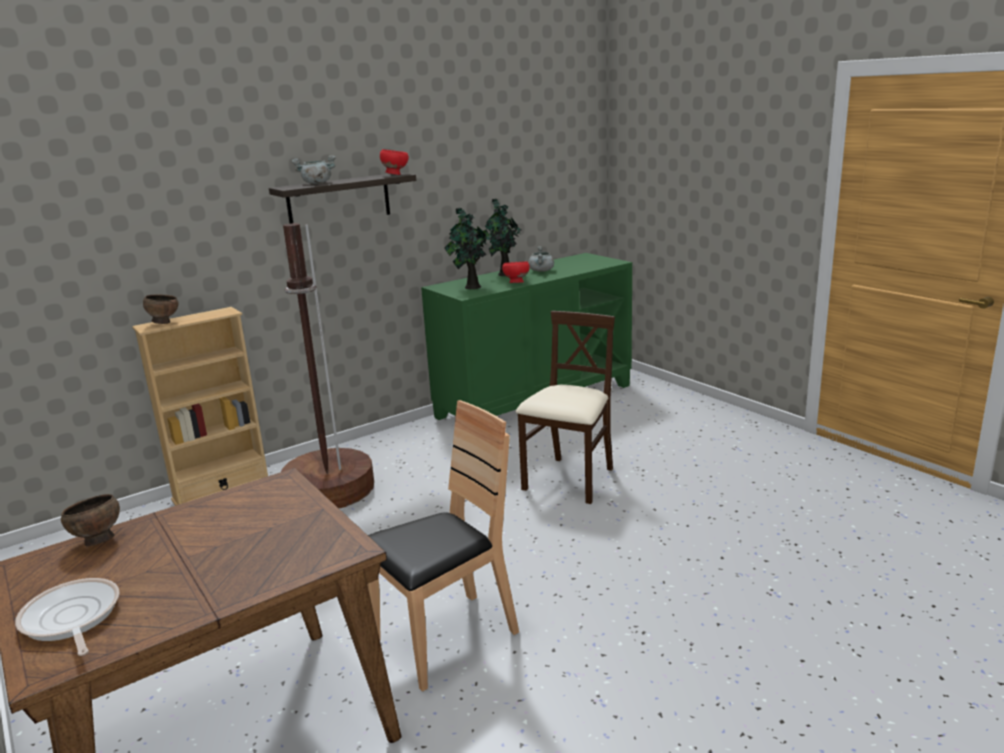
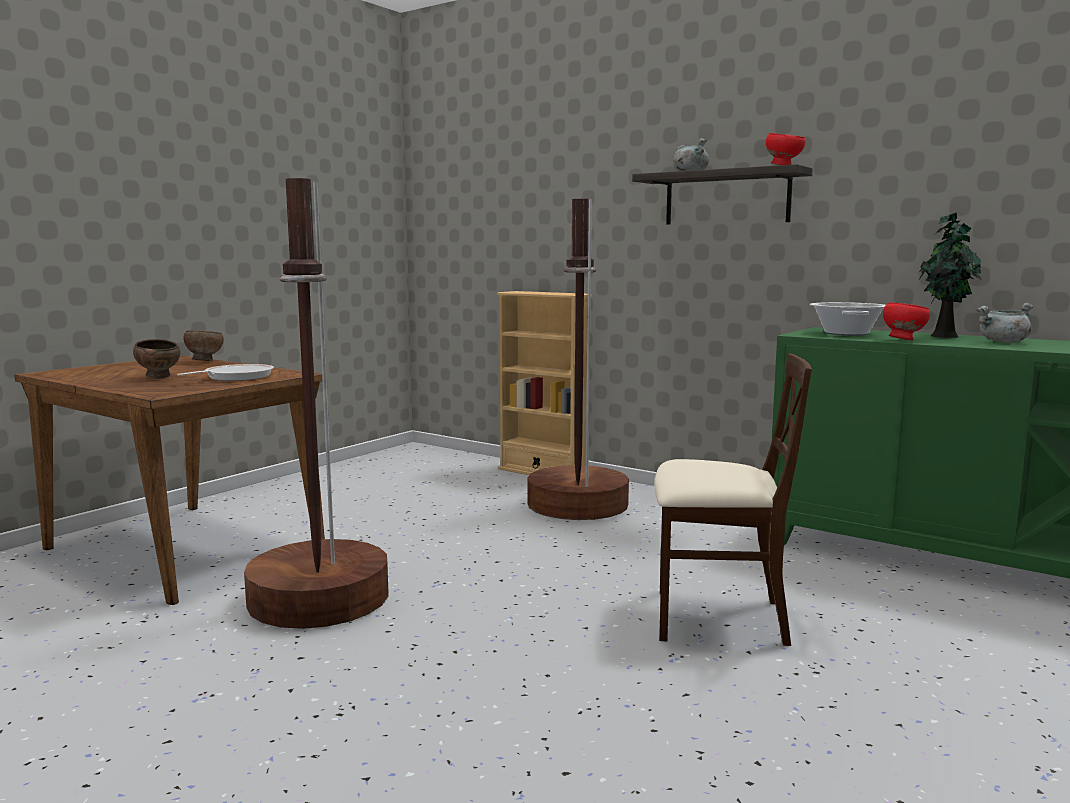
camera: 70 degrees right, 10 degrees down
frying pan [15,578,120,656] -> frying pan moved to [177,364,274,381]
brown bowl [143,294,179,324] -> brown bowl moved to [133,339,181,379]
brown chair [367,400,519,692] -> brown floor lamp [244,178,389,629]
potted plant [444,208,493,289] -> cooking pot [810,302,886,336]

